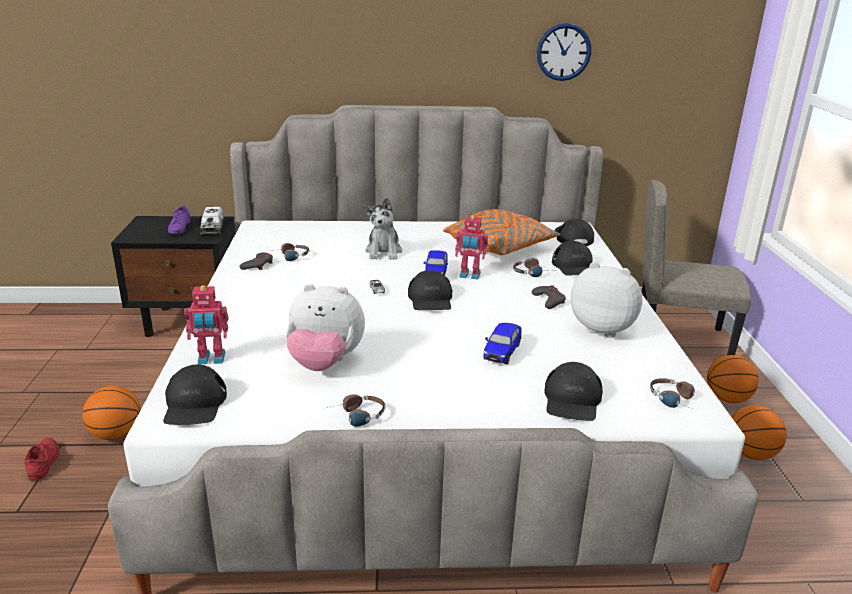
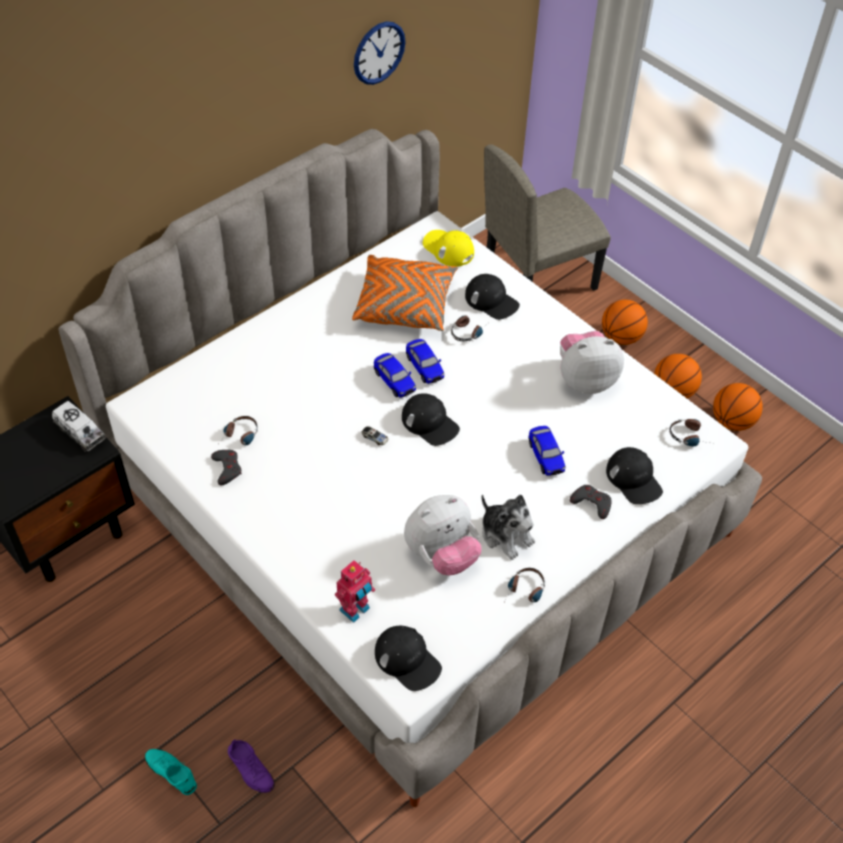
camera: 40 degrees left, 25 degrees up
red shoe [24,438,59,481] -> turquoise shoe [145,749,197,795]
basketball [82,386,141,440] -> basketball moved to [713,383,763,431]
purple shoe [168,205,190,234] -> purple shoe moved to [228,739,275,793]
plush toy [364,198,402,260] -> plush toy moved to [482,494,535,560]
toy robot [455,215,488,280] -> toy car [406,339,444,384]
grey game controller [532,285,566,309] -> grey game controller moved to [570,485,612,519]
black cap [554,219,594,246] -> yellow cap [423,230,474,267]

